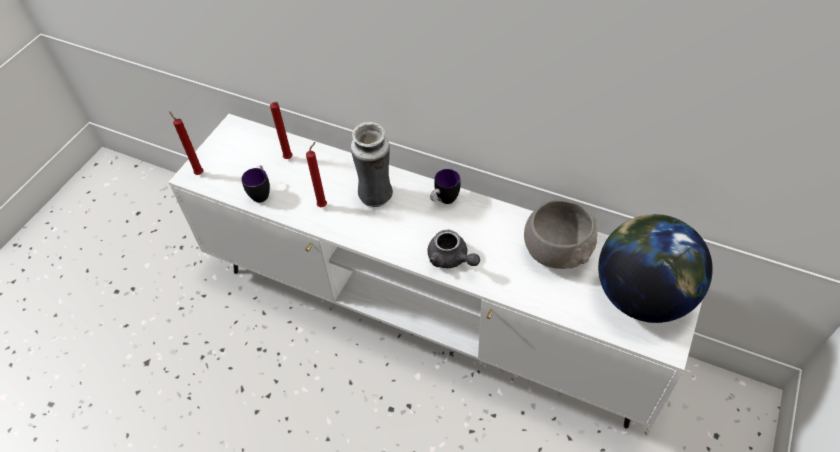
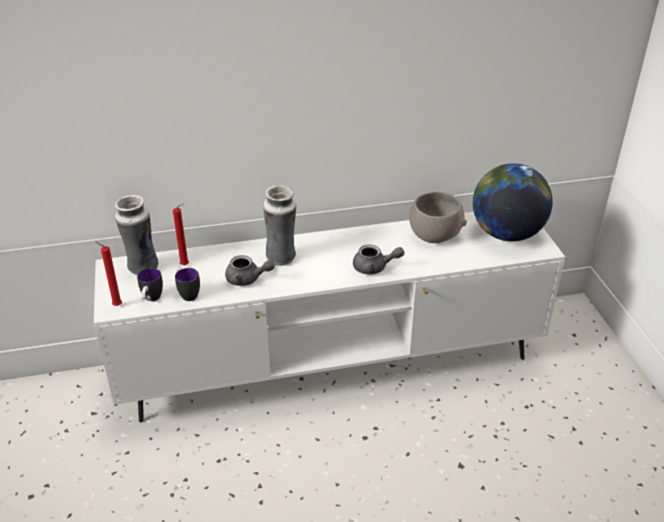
camera: 40 degrees left, 15 degrees down
red candle [306,142,327,207] -> grey teapot [225,255,275,286]
mug [430,169,461,204] -> mug moved to [137,268,163,301]
none -> vase [115,195,158,275]

